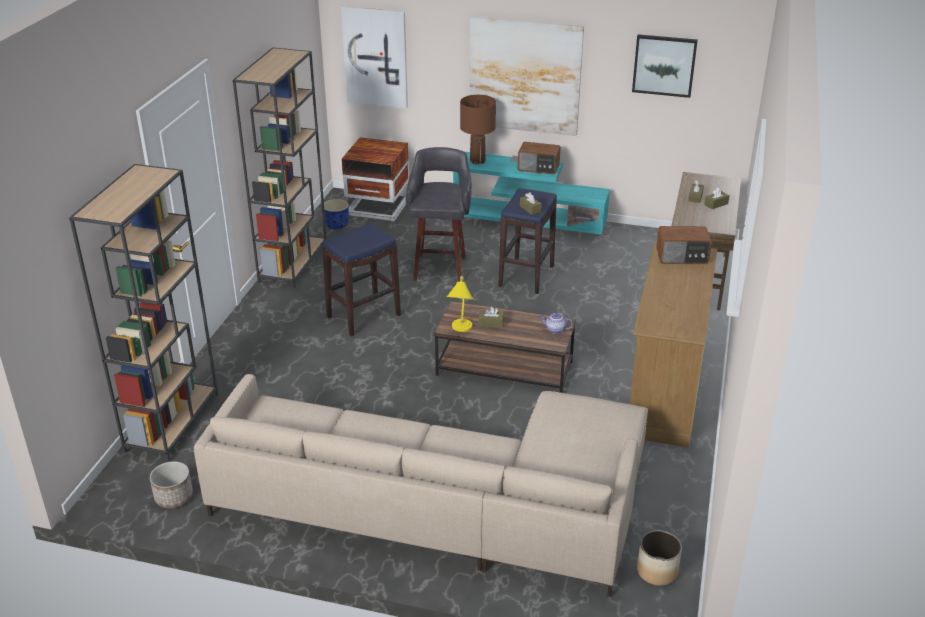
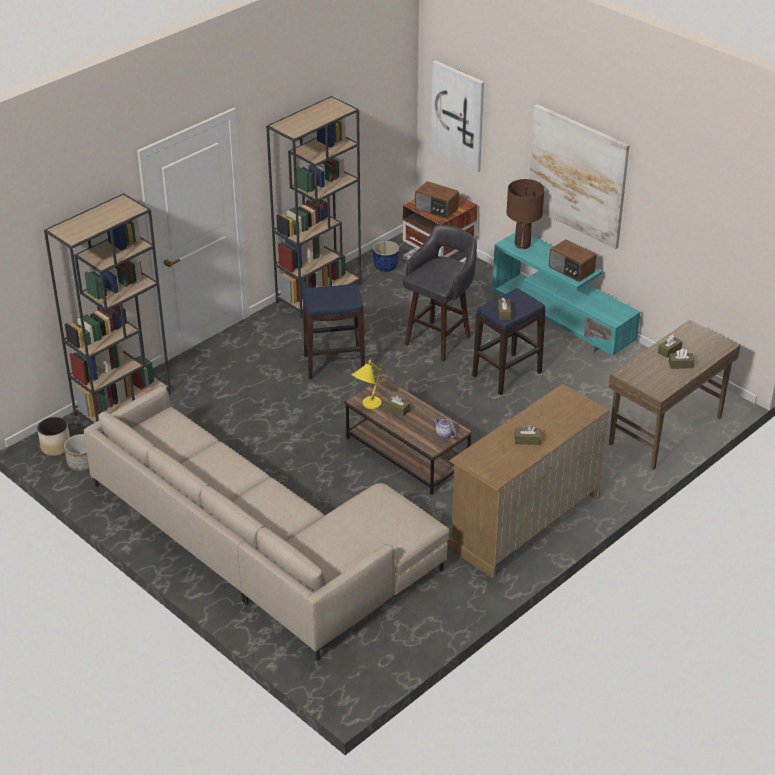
camera: 30 degrees right, 5 degrees up
picture [632,34,698,98] -> none
planter [637,530,682,586] -> planter moved to [37,417,70,456]
radio [656,226,712,264] -> radio moved to [415,181,459,219]
none -> brown tissue box [515,425,541,445]

